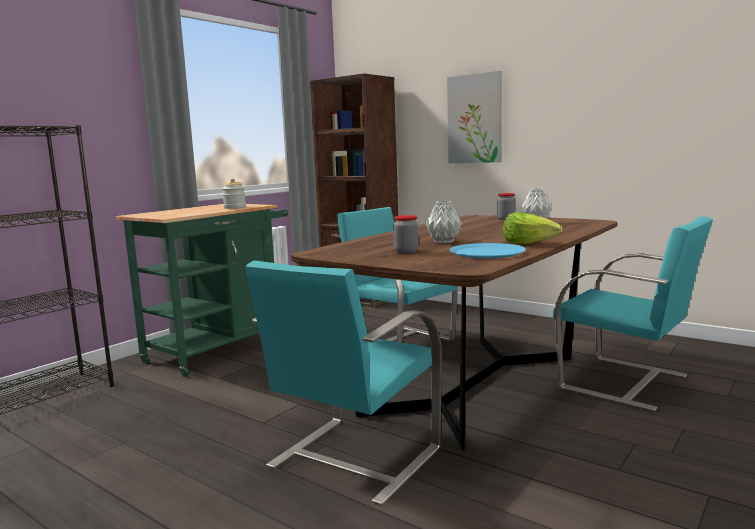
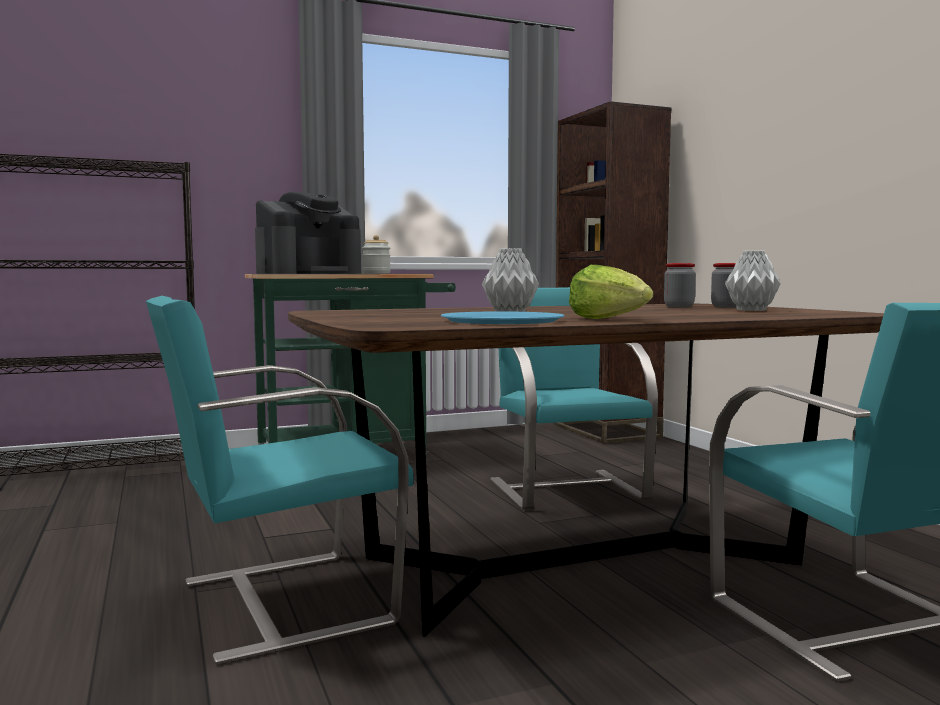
camera: 30 degrees right, 5 degrees down
jar [393,215,419,254] -> jar moved to [664,263,696,307]
picture [447,71,502,163] -> none
none -> coffee machine [255,192,361,274]

